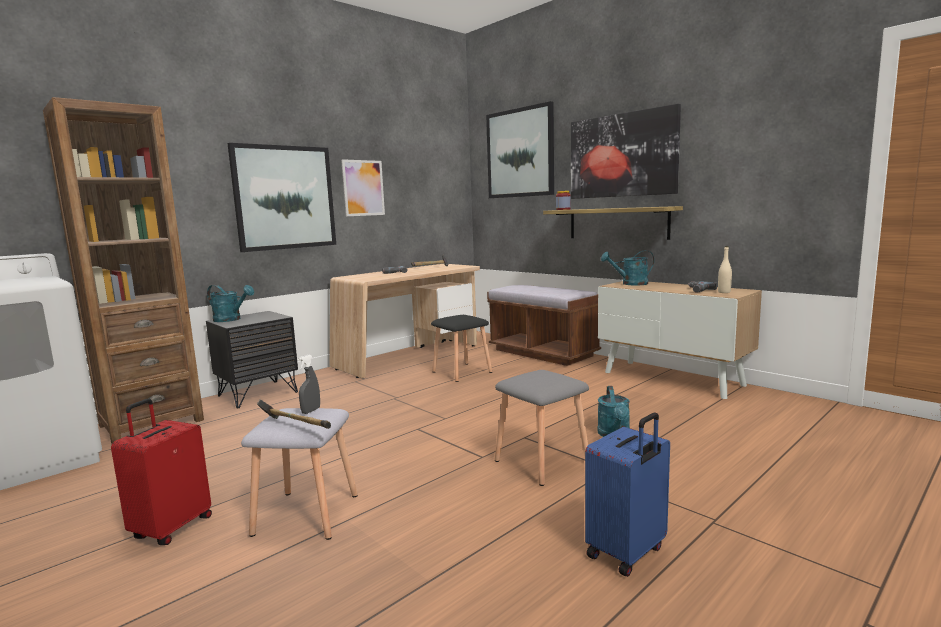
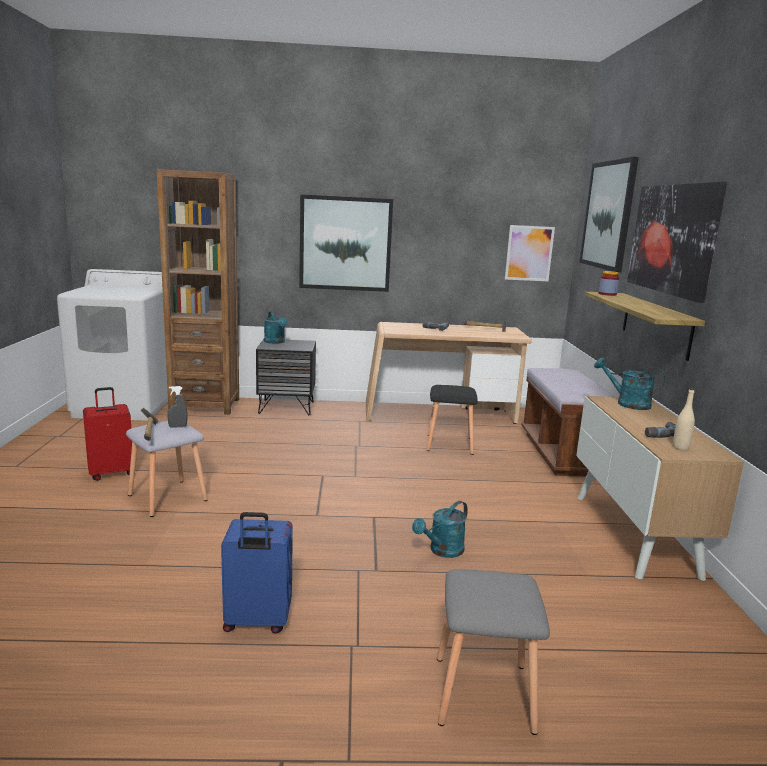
camera: 40 degrees right, 5 degrees up
picture [341,159,385,216] -> picture moved to [505,225,555,281]
grey stool [495,370,589,486] -> grey stool moved to [437,569,550,735]

